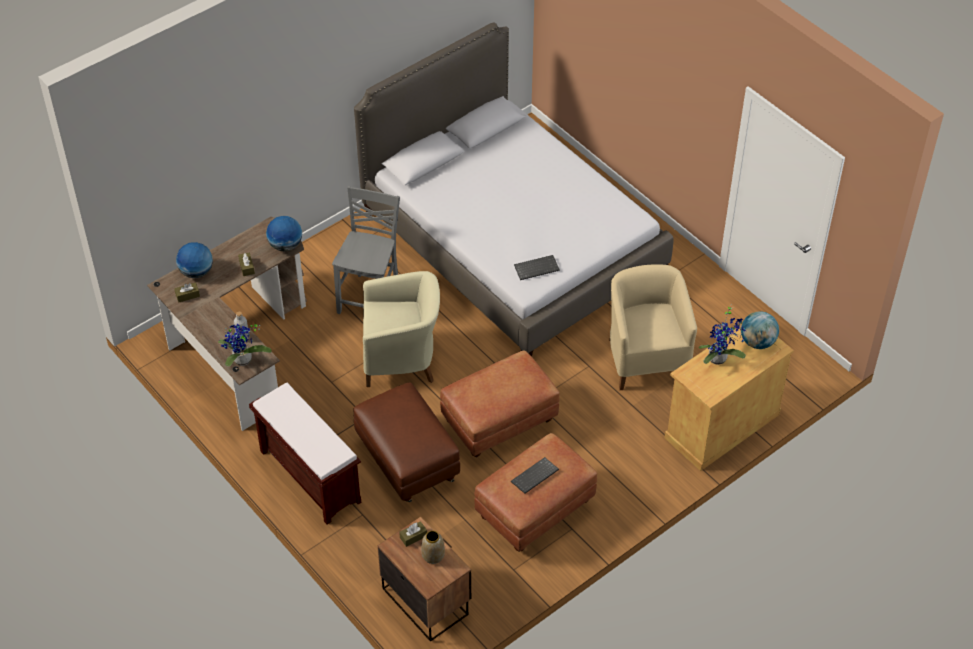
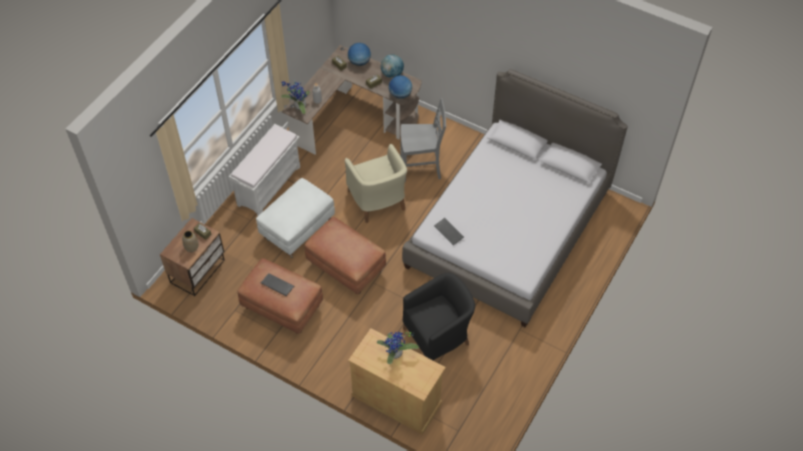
camera: 70 degrees right, 5 degrees up
brown bench [249,383,361,525] -> white bench [229,124,300,216]
brown ottoman [353,382,460,502] -> white ottoman [256,178,335,258]
beige armchair [609,264,697,390] -> black armchair [403,273,475,360]
globe [741,311,779,349] -> globe moved to [381,54,404,78]

